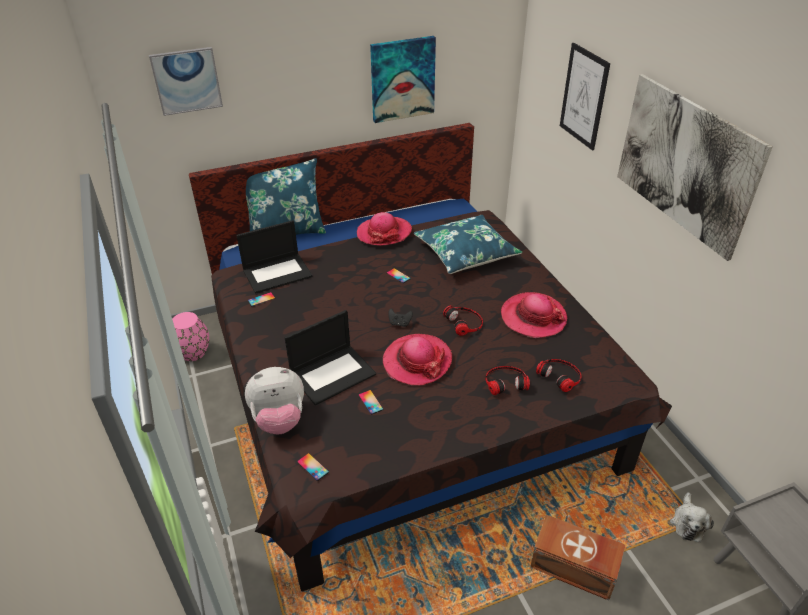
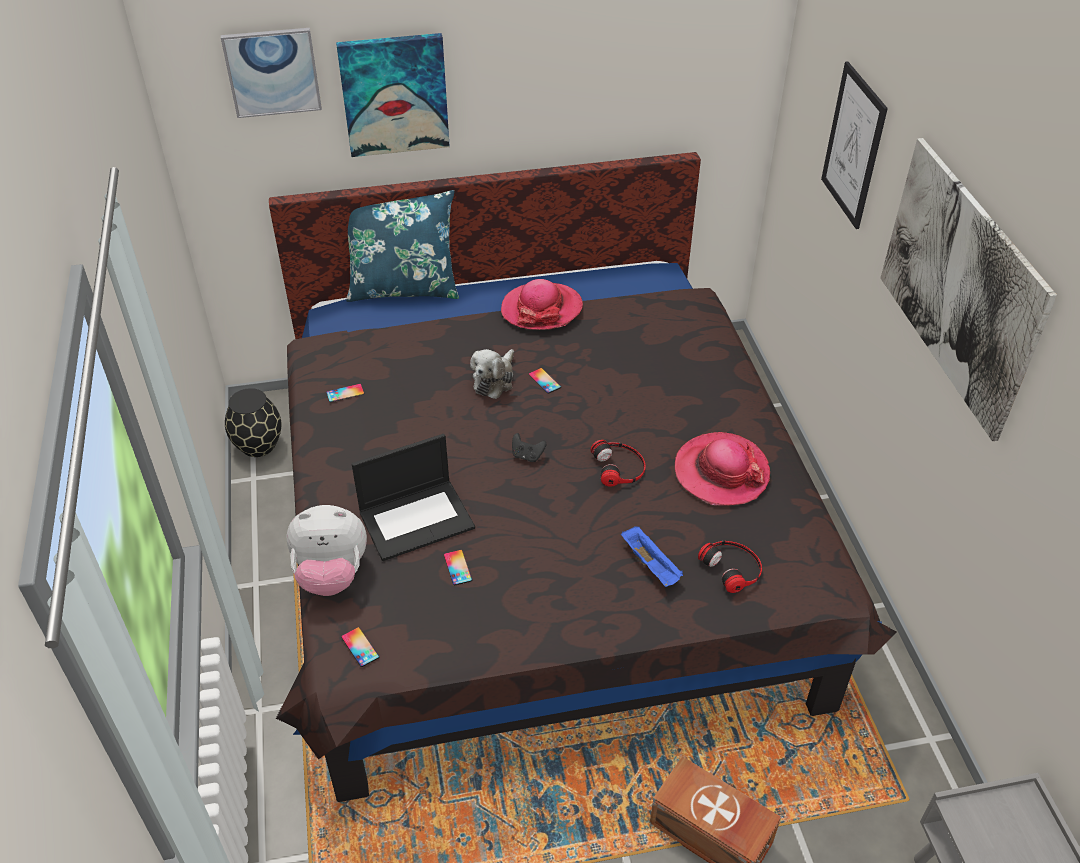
camera: 10 degrees right, 5 degrees up
pink vase [172,312,209,361] -> black vase [225,388,281,457]
laptop [236,220,313,294] -> none
picture [370,36,436,123] -> picture moved to [336,33,450,157]
hat [383,334,452,386] -> none
blue pillow [414,215,523,274] -> none
headphones [485,366,530,395] -> blue tray [621,526,683,587]
plush toy [670,492,714,542] -> plush toy moved to [470,349,514,399]

